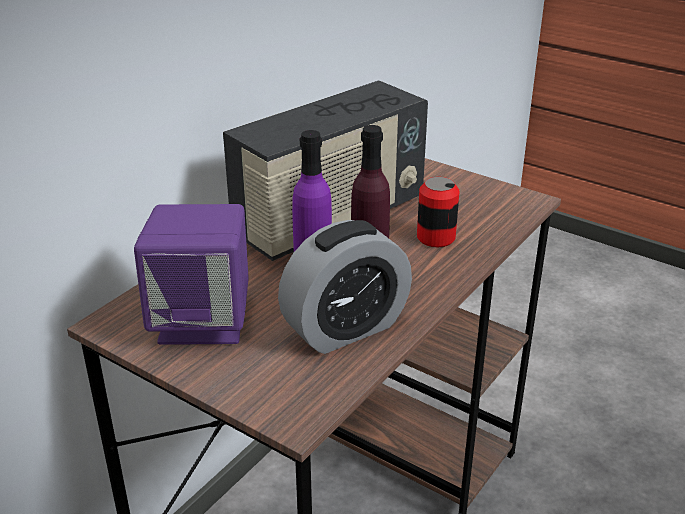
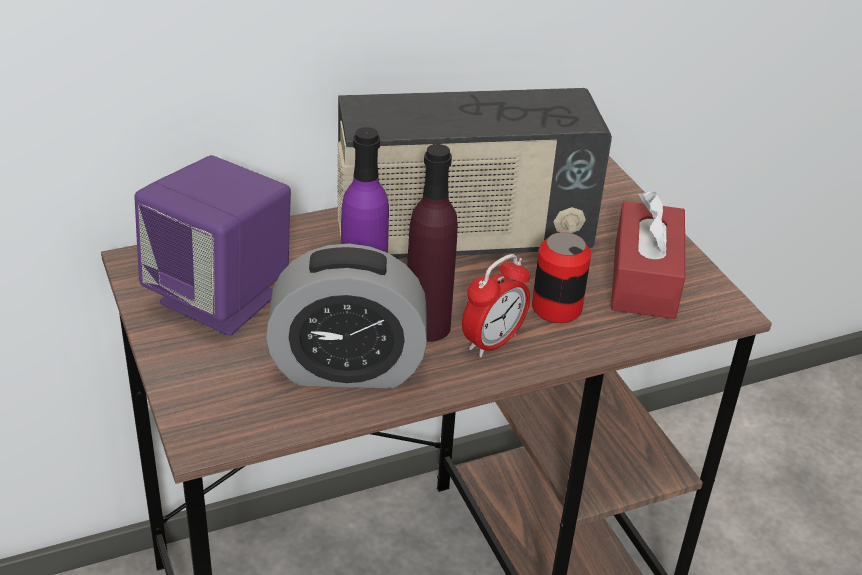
camera: 30 degrees right, 5 degrees up
none -> alarm clock [462,254,530,357]
none -> red tissue box [611,191,685,319]

